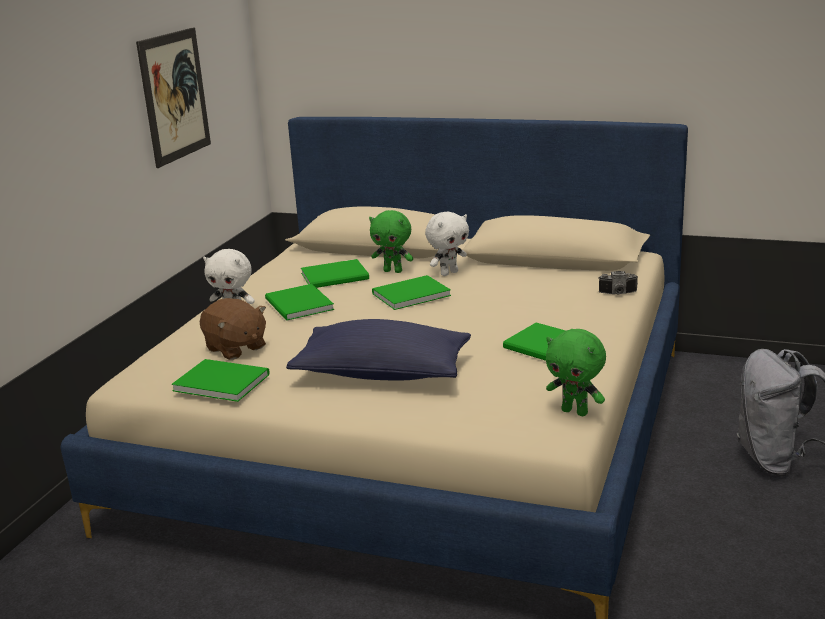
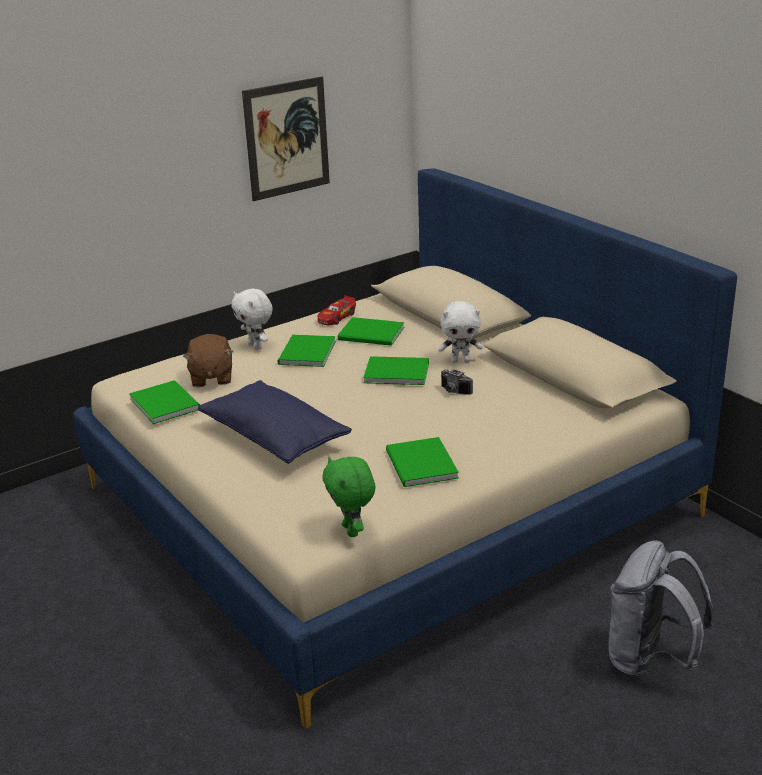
camera: 35 degrees right, 5 degrees up
green plush toy [369,210,413,273] -> none
camera [599,271,638,295] -> camera moved to [441,369,473,395]
none -> toy car [318,295,356,325]

